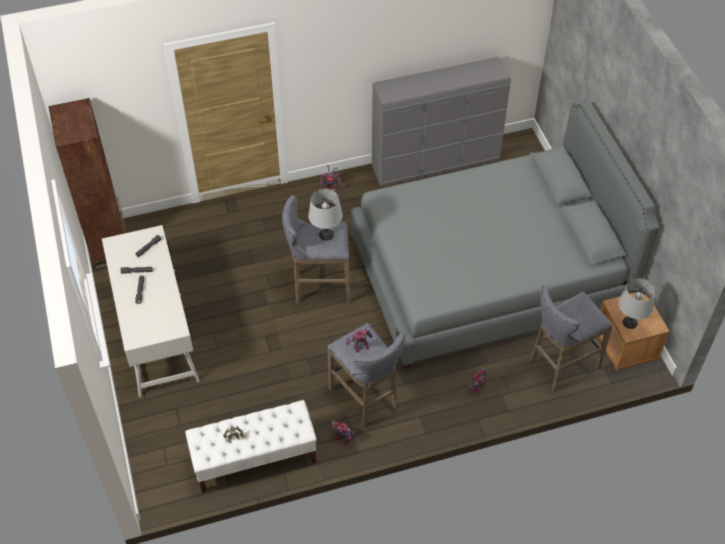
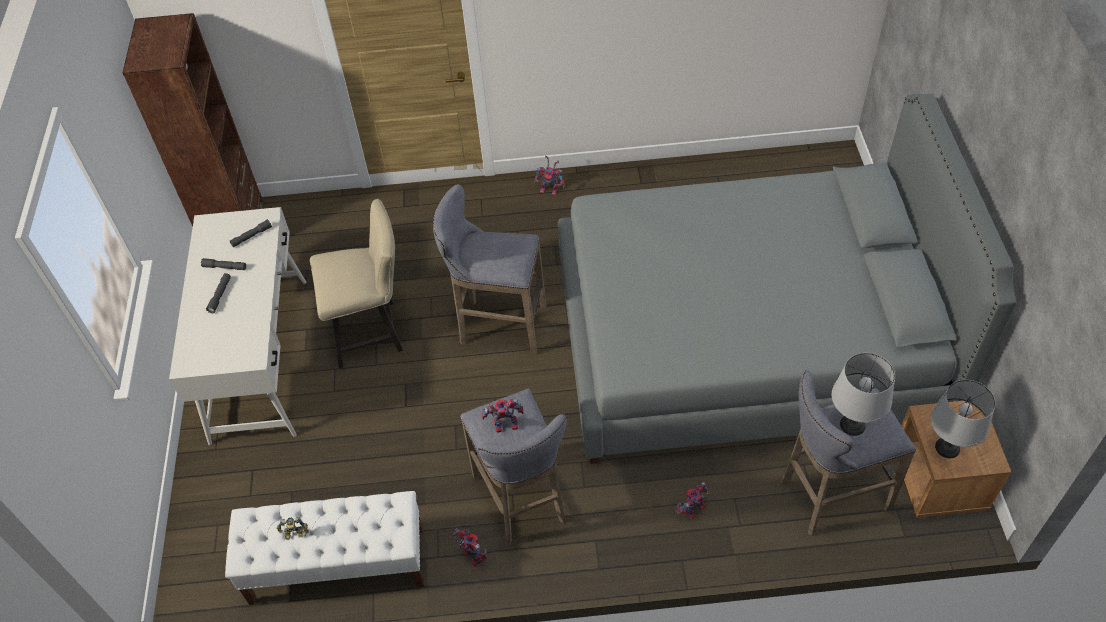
camera: 15 degrees right, 0 degrees up
grey table lamp [308,188,343,241] -> grey table lamp moved to [832,353,895,436]
grey dresser [372,57,511,187] -> none
none -> beige chair [310,199,403,368]

